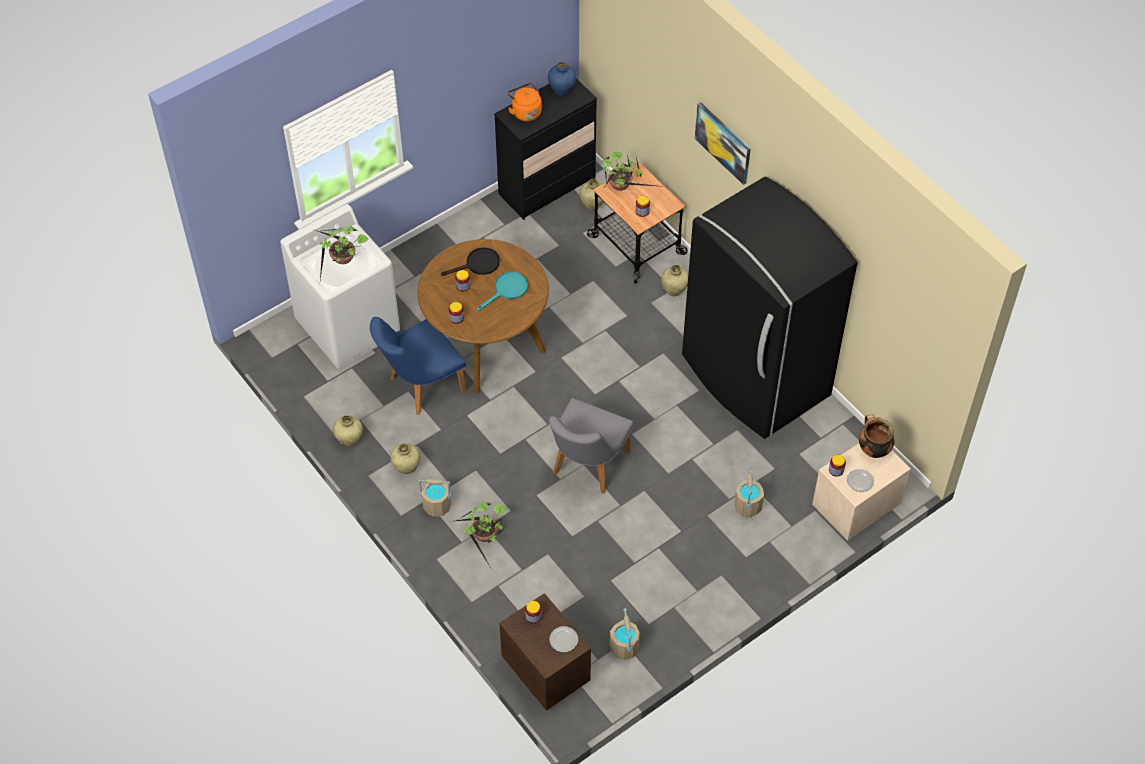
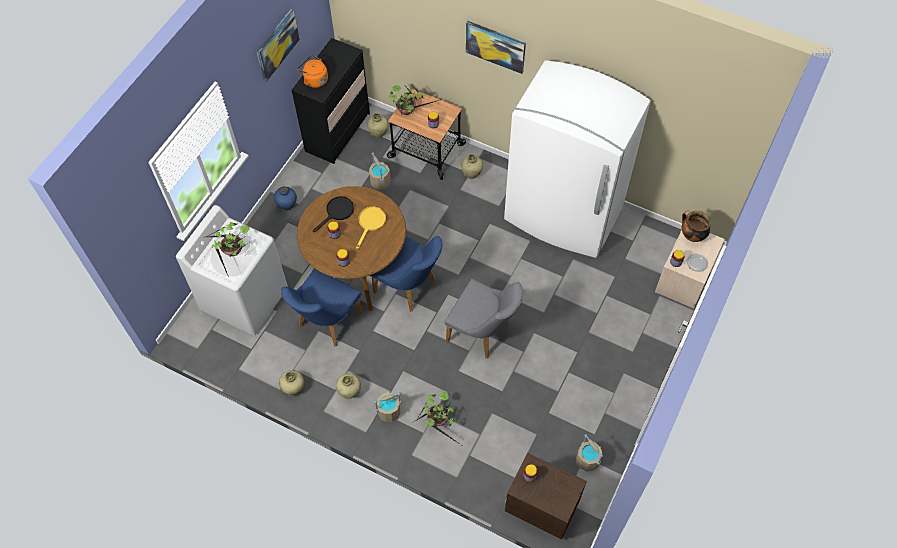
camera: 25 degrees left, 5 degrees up
turquoise frying pan [477,271,528,311] -> yellow frying pan [356,206,386,249]
blue vase [548,62,576,96] -> blue vase moved to [274,186,297,210]
grey chair [549,398,634,494] -> grey chair turned 60 degrees counterclockwise [444,279,523,358]
plate [549,626,578,652] -> none
black fridge [682,177,857,439] -> white fridge [504,60,651,258]
beige bucket [734,466,764,517] -> beige bucket moved to [369,152,391,190]
none -> picture [257,9,300,82]
none -> blue chair [370,236,443,312]

